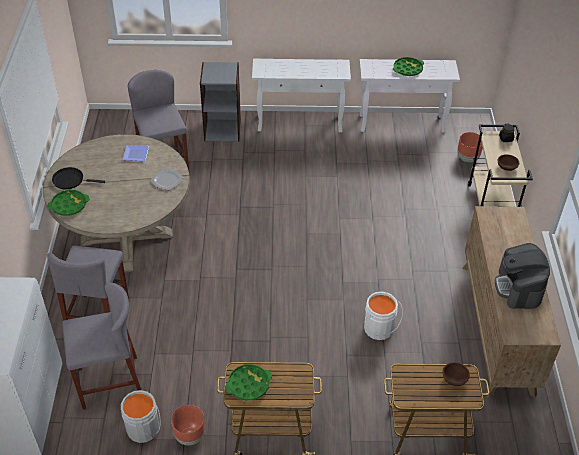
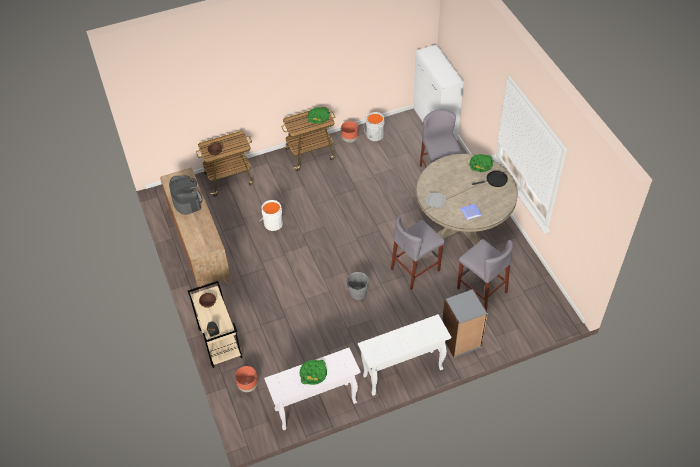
camera: 160 degrees right, 5 degrees up
grey stool [62,283,142,410] -> grey stool moved to [391,217,445,290]
none -> grey bucket [346,272,370,300]

